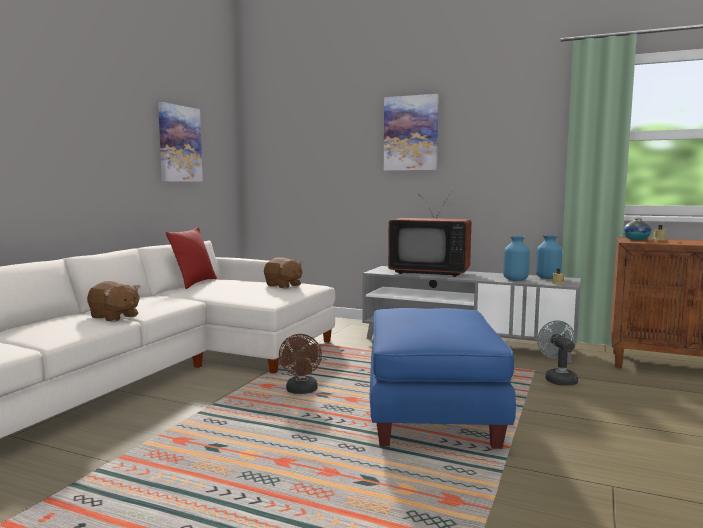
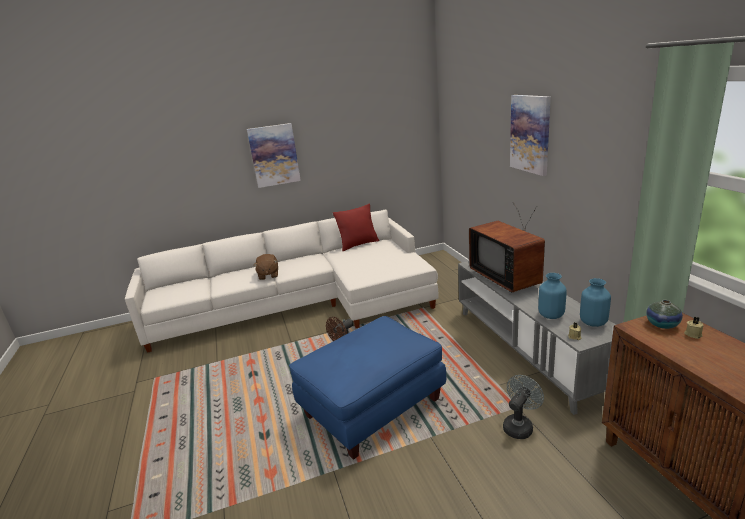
camera: 50 degrees right, 15 degrees up
picture [158,102,203,182] -> picture moved to [247,123,301,188]
brown plush toy [264,257,303,289] -> none

